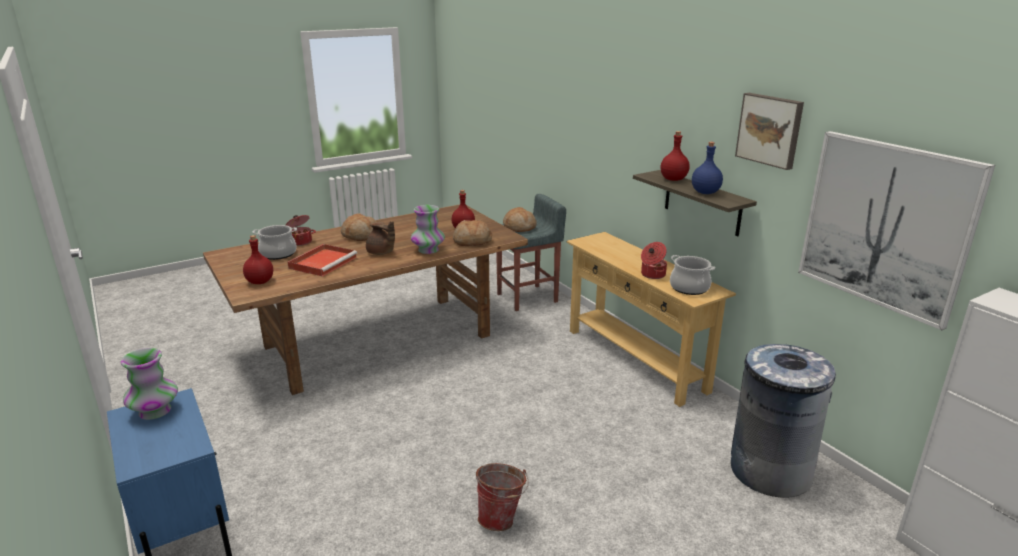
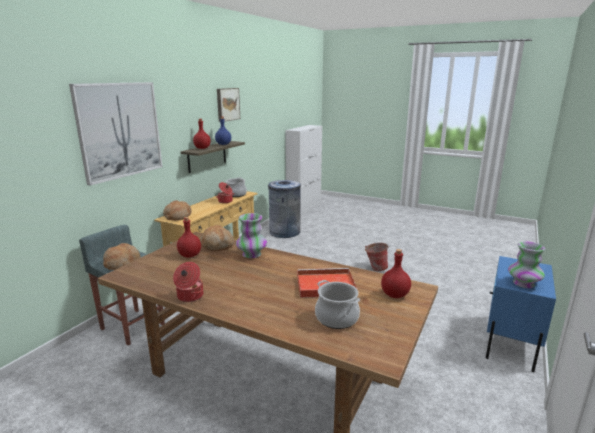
camera: 120 degrees left, 5 degrees down
cooking pot [286,215,316,246] -> cooking pot moved to [173,262,203,302]
bread [341,213,376,241] -> bread moved to [163,200,192,221]
brown teapot [366,221,395,255] -> none
picture [798,131,995,330] -> picture moved to [69,82,163,185]

